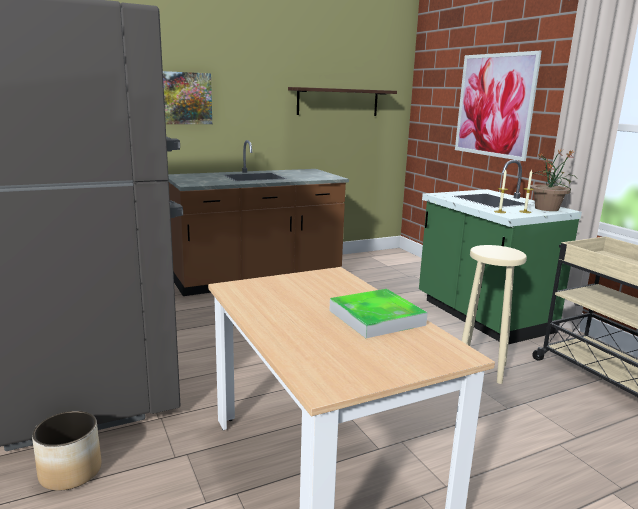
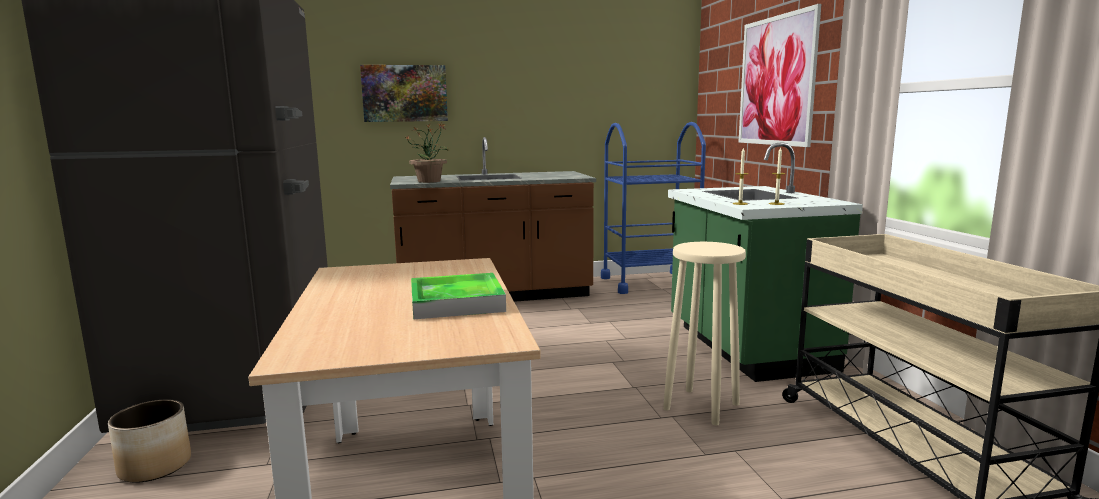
camera: 15 degrees right, 5 degrees down
shelf [288,87,397,116] -> none
potted plant [530,149,577,211] -> potted plant moved to [406,123,449,183]
none -> blue cart [601,122,706,294]

